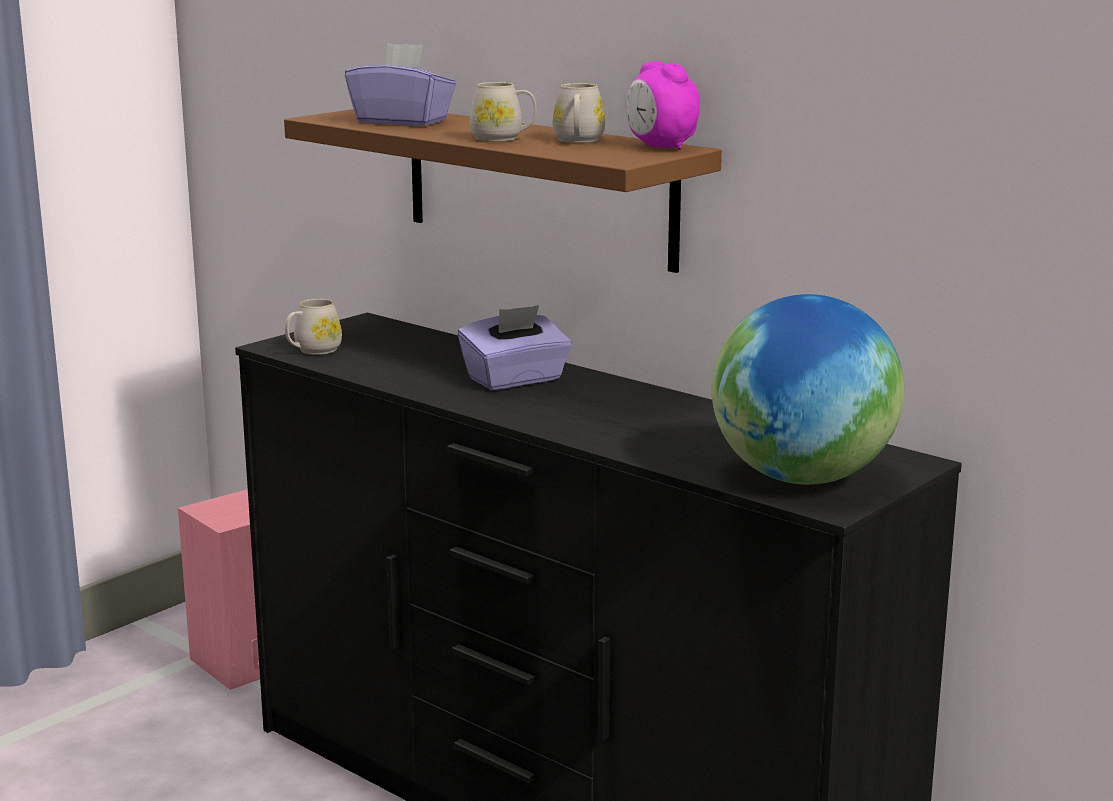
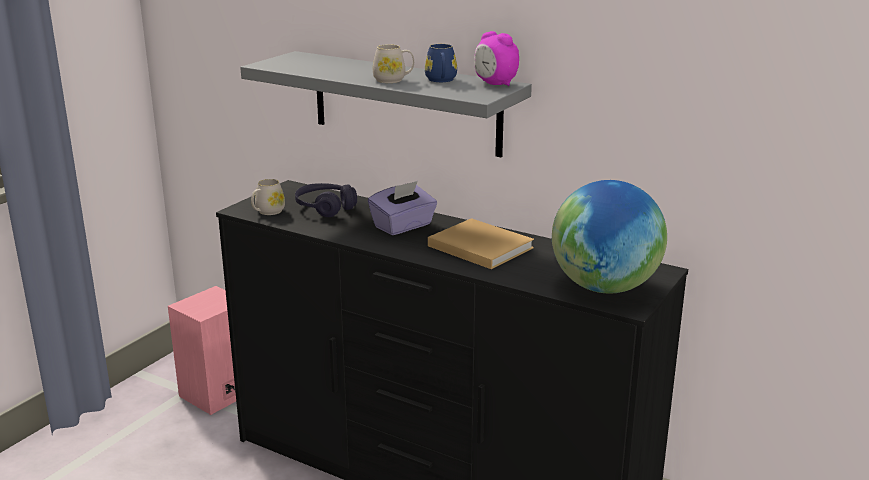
camera: 10 degrees left, 5 degrees up
brown shelf [284,109,722,273] -> grey shelf [240,51,532,157]
purple tissue box [345,43,456,126] -> none
white mug [553,83,605,143] -> blue mug [425,44,457,82]
none -> purple headphones [295,183,357,217]
none -> beige book [428,218,534,269]

